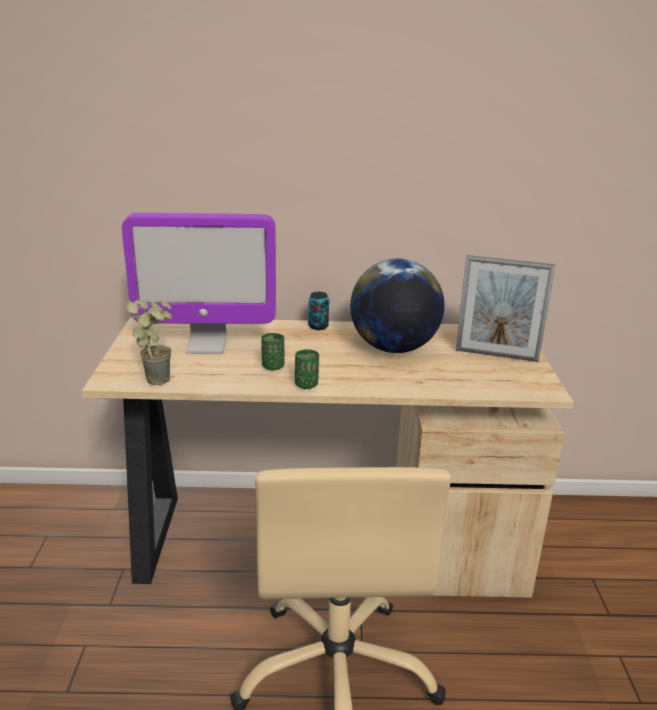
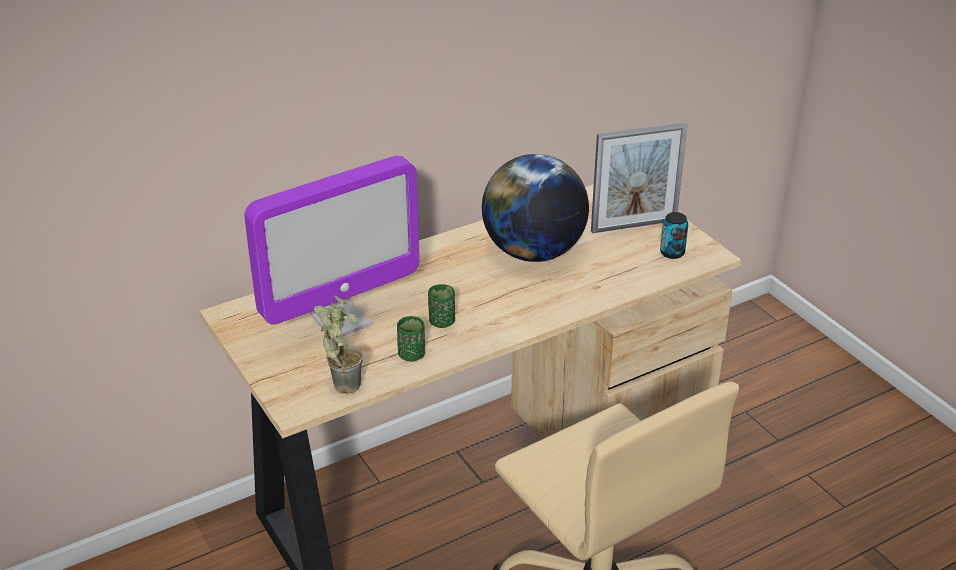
camera: 30 degrees left, 10 degrees up
green cup [295,349,319,389] -> green cup moved to [397,316,425,362]
can [308,292,329,330] -> can moved to [660,212,688,259]

